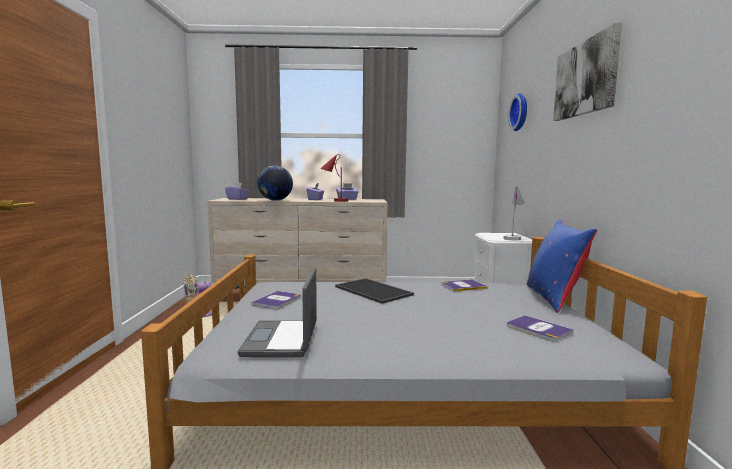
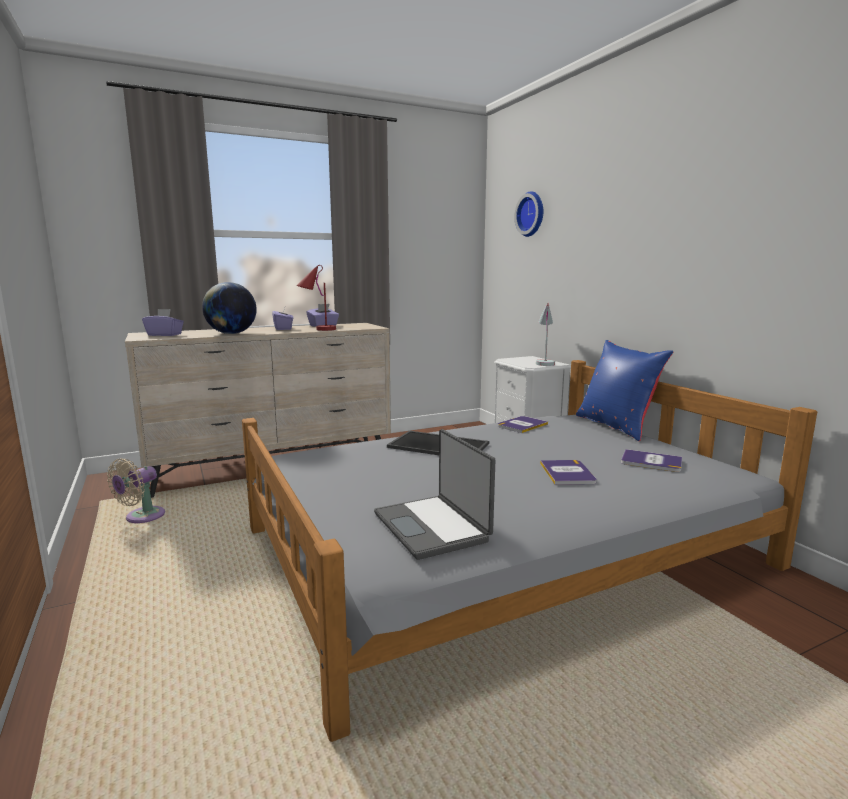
camera: 25 degrees left, 5 degrees up
book [251,291,301,309] -> book moved to [540,460,596,485]
picture [553,23,622,121] -> none

